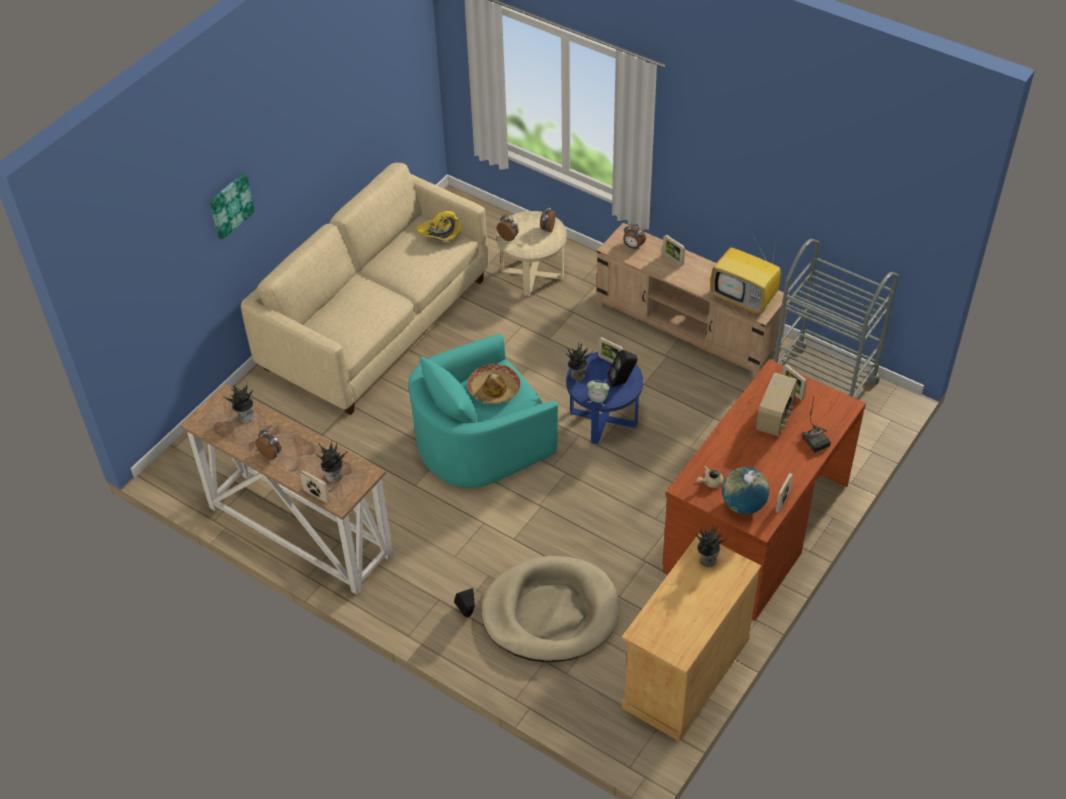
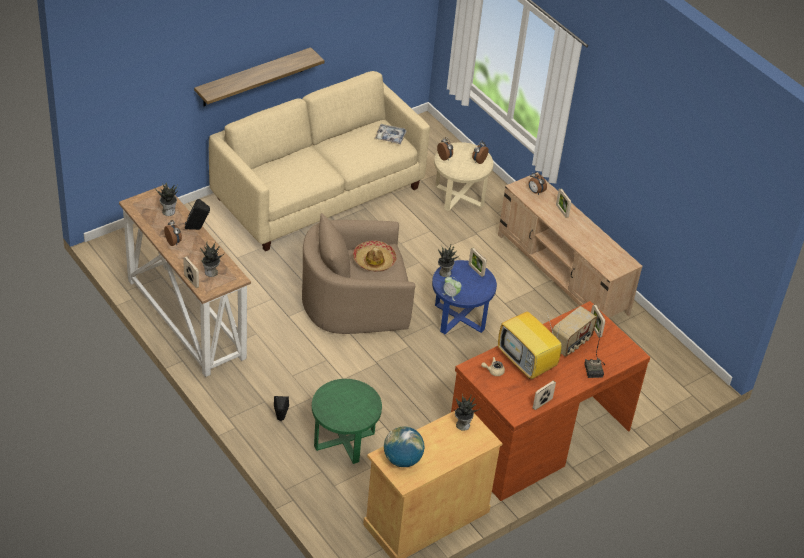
camera: 15 degrees right, 5 degrees down
picture [210,173,255,240] -> none
turquoise armchair [408,334,558,488] -> beige armchair [302,213,415,334]
yellow hat [415,210,462,241] -> tray [374,124,407,144]
beige dog bed [481,556,620,662] -> green side table [312,379,382,464]
black speaker [607,350,638,387] -> black speaker moved to [185,199,210,230]
television [710,238,781,315] -> television moved to [498,310,562,379]
globe [722,467,769,514] -> globe moved to [384,426,425,467]
grey cart [774,239,899,398] -> none
none -> shelf [194,47,325,106]

